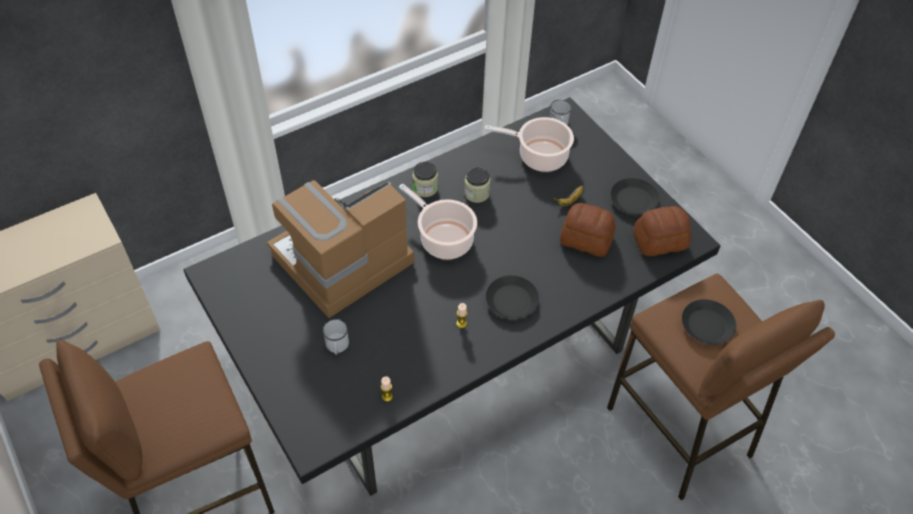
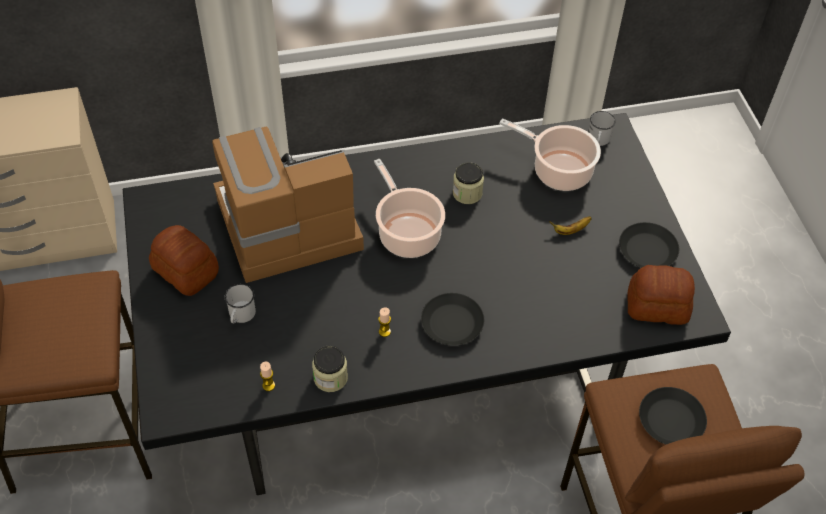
camera: 20 degrees right, 0 degrees up
jar [412,162,438,197] -> jar moved to [312,346,348,392]
bread [560,203,616,257] -> bread moved to [149,225,219,296]

